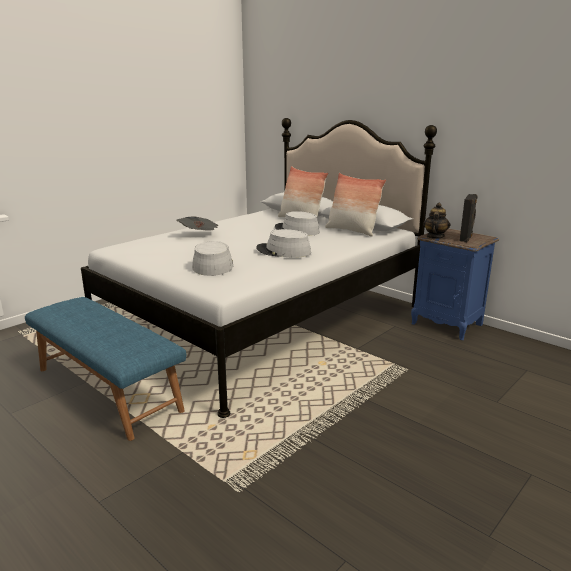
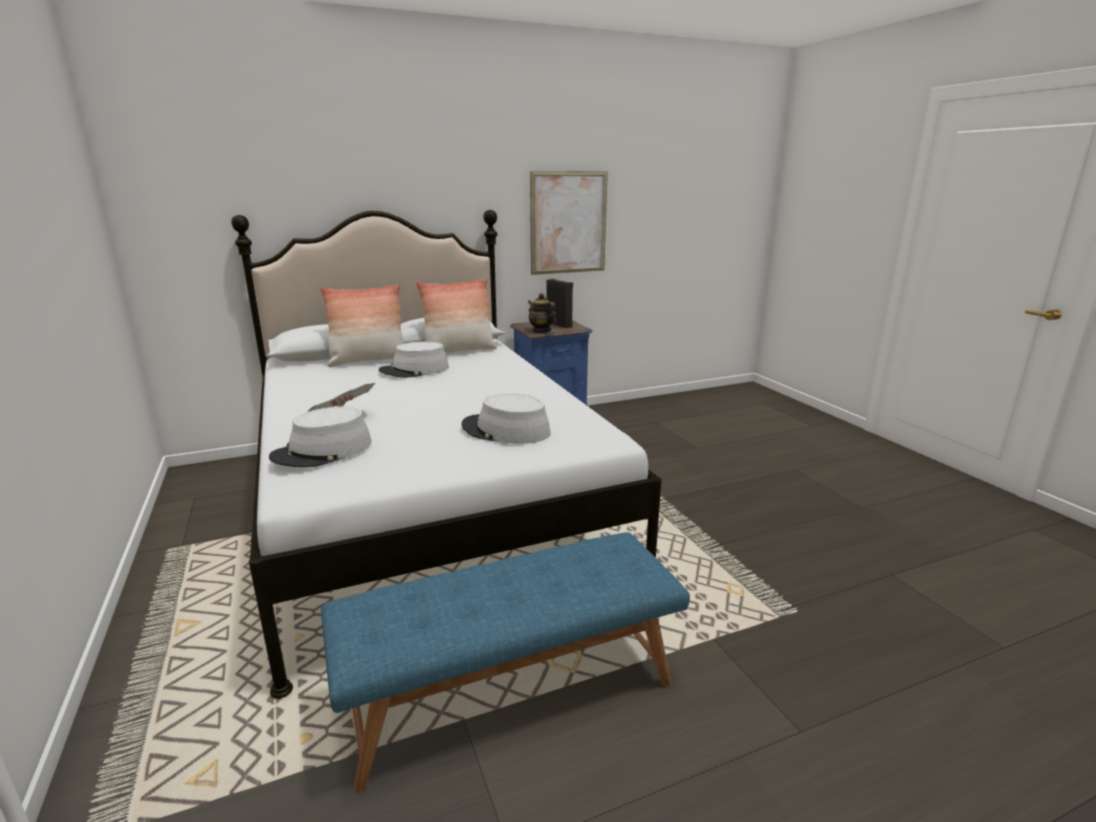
camera: 65 degrees left, 0 degrees up
grey hat [256,229,311,258] -> grey hat moved to [269,407,372,468]
none -> picture [530,171,608,275]

